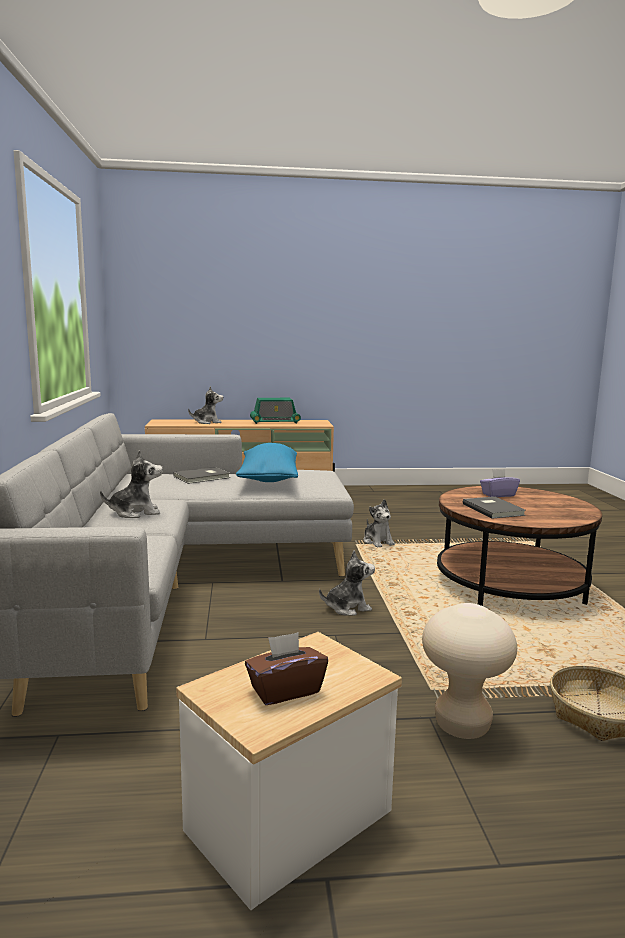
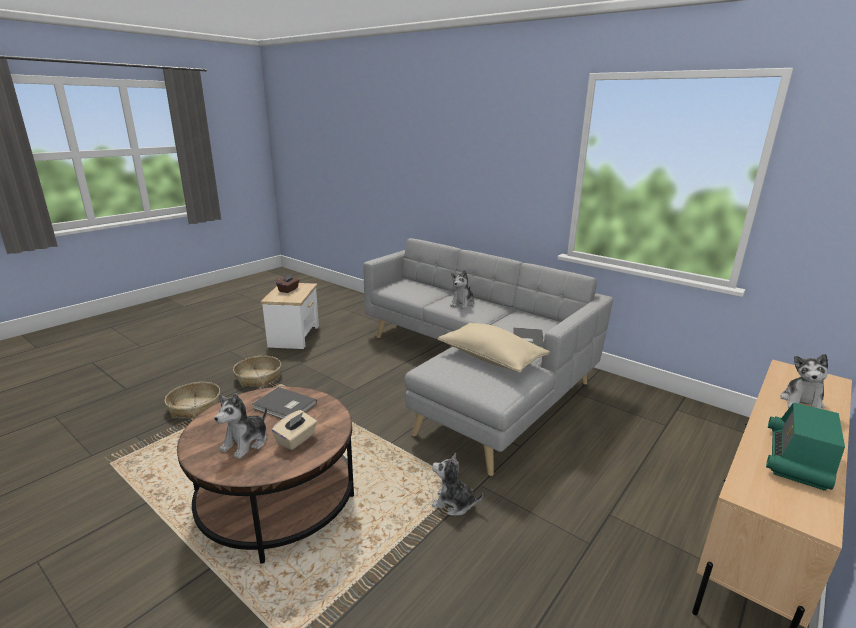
camera: 135 degrees right, 10 degrees up
blue pillow [236,443,298,482] -> beige pillow [438,323,550,373]
plush toy [319,551,375,616] -> plush toy moved to [214,393,267,459]
beige stool [422,603,517,739] -> basket [233,356,281,387]
purple tissue box [480,469,520,497] -> beige tissue box [272,410,317,450]

